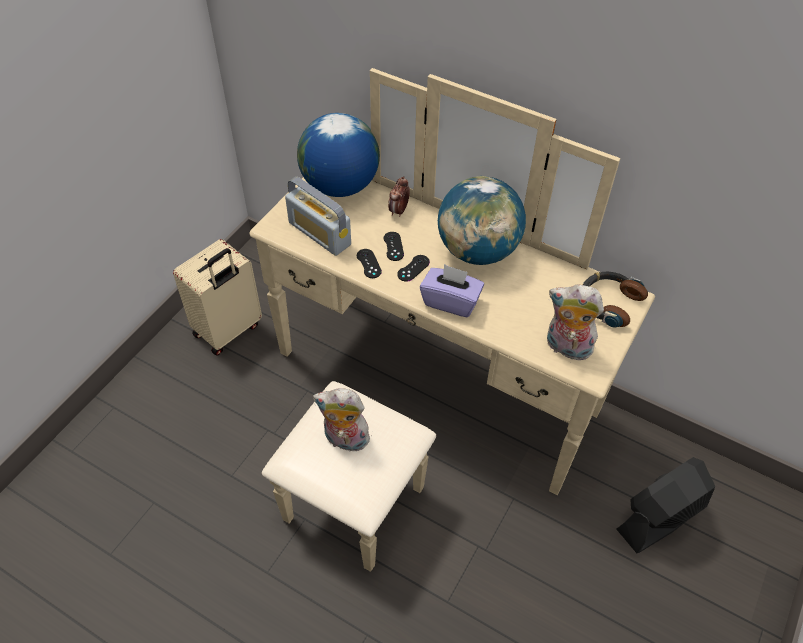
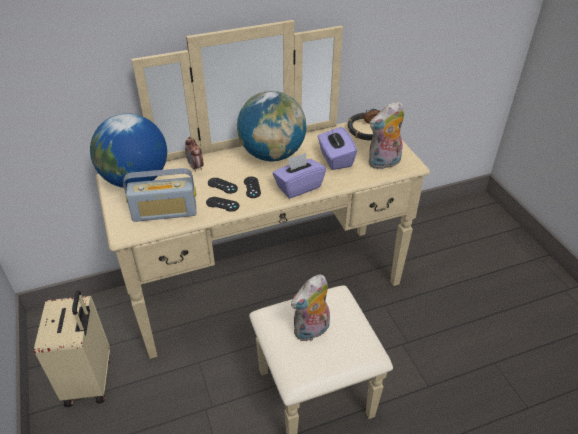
camera: 50 degrees left, 10 degrees down
black fan [616,457,715,553] -> none
none -> purple tissue box [318,127,357,170]

